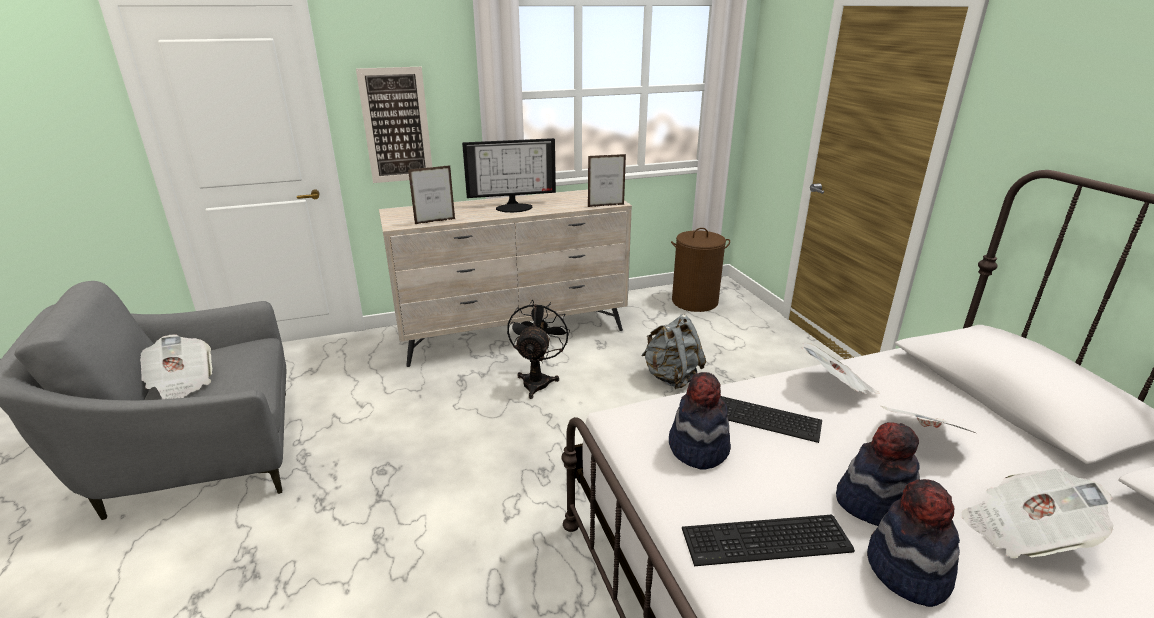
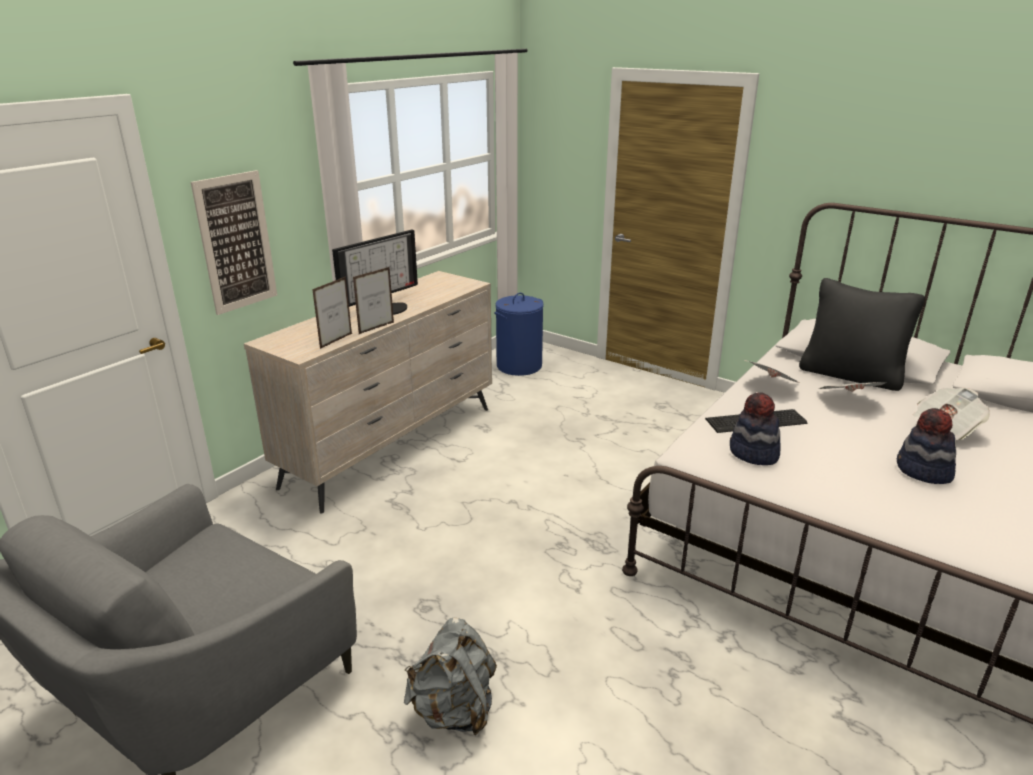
camera: 35 degrees left, 0 degrees up
newspaper [140,334,212,399] -> none
black fan [507,300,570,399] -> none
picture frame [588,154,626,207] -> picture frame moved to [353,267,394,334]
grey backpack [641,314,706,389] -> grey backpack moved to [404,618,497,735]
brown laundry basket [671,228,730,312] -> blue laundry basket [494,293,544,376]
keyboard [682,515,855,566] -> none
hat [836,422,920,526] -> none
none -> black pillow [799,278,925,391]

